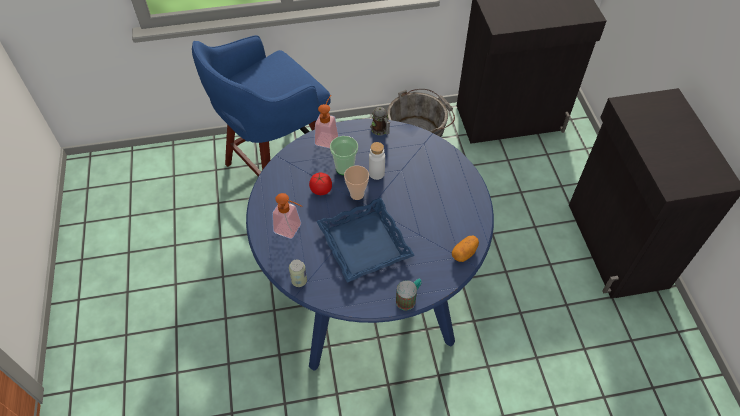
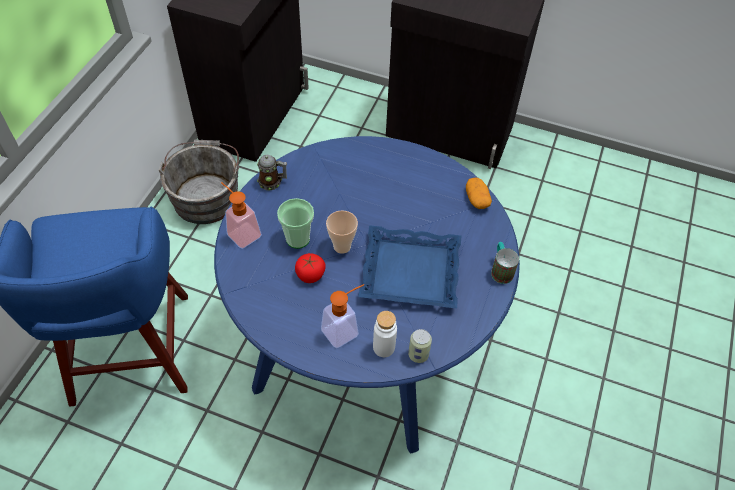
camera: 60 degrees left, 0 degrees up
white bottle [369,142,385,180] -> white bottle moved to [373,311,397,357]

